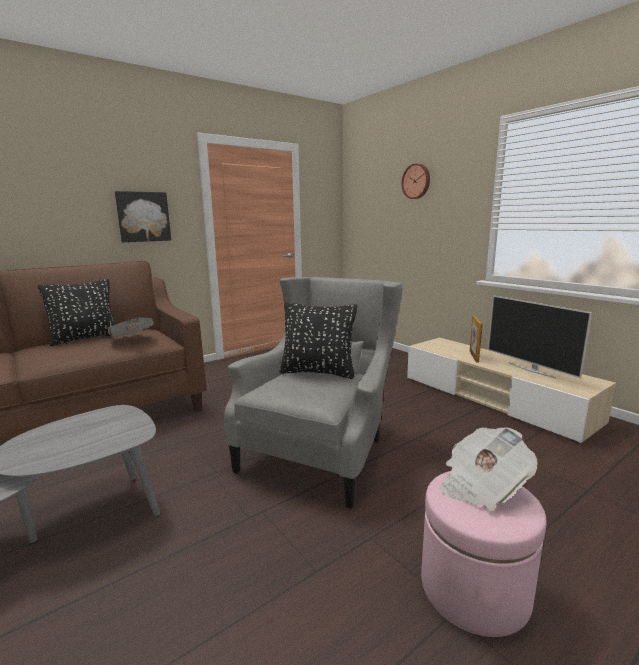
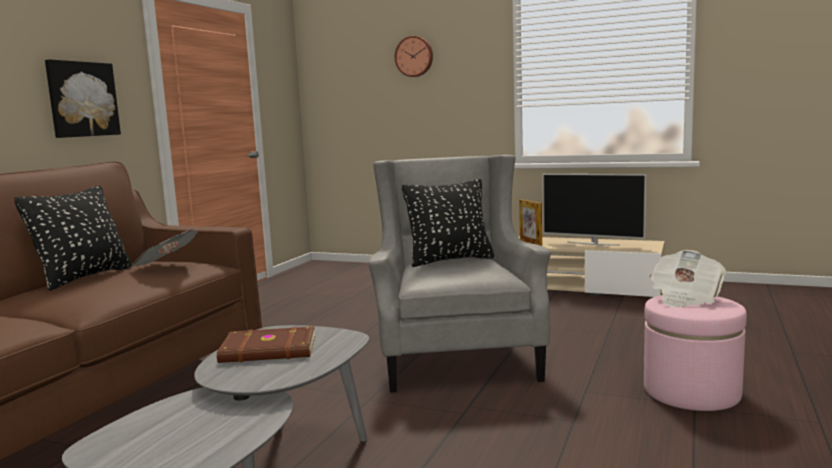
camera: 30 degrees left, 5 degrees down
none -> brown book [217,326,315,363]

